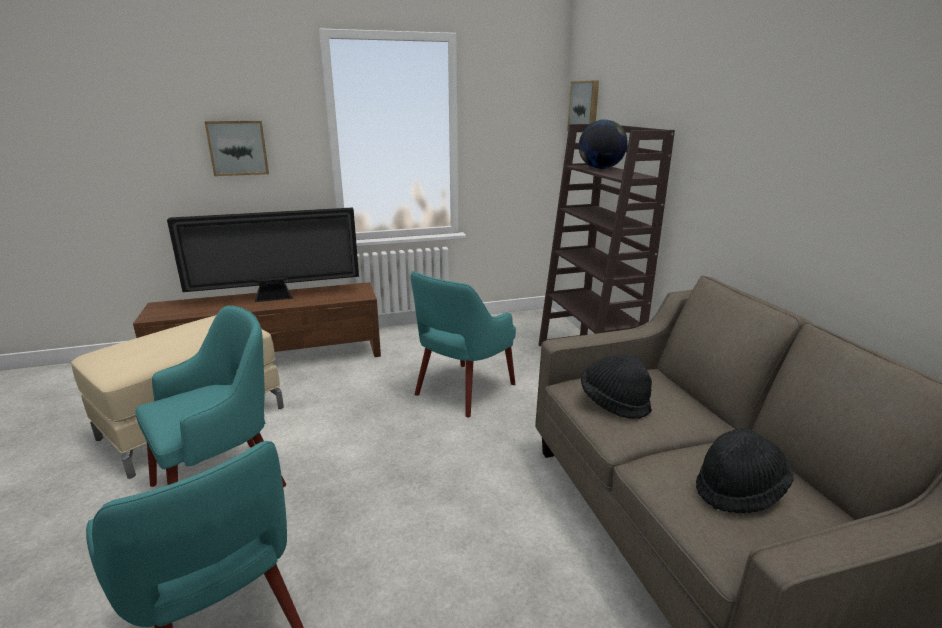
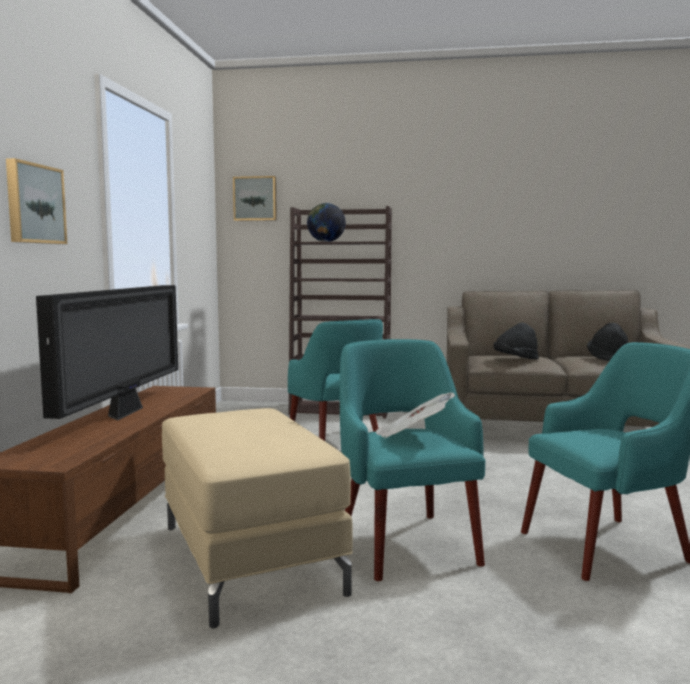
camera: 65 degrees left, 15 degrees down
none -> newspaper [375,393,455,438]

